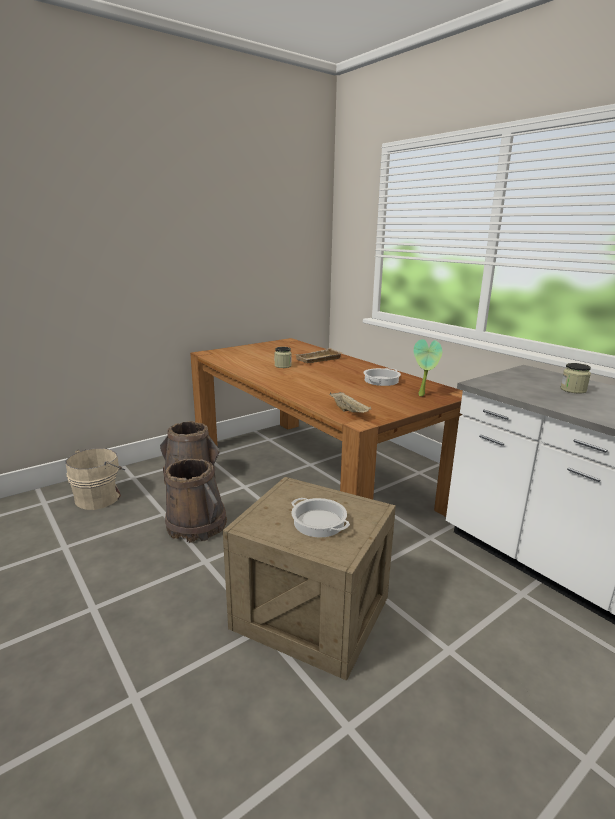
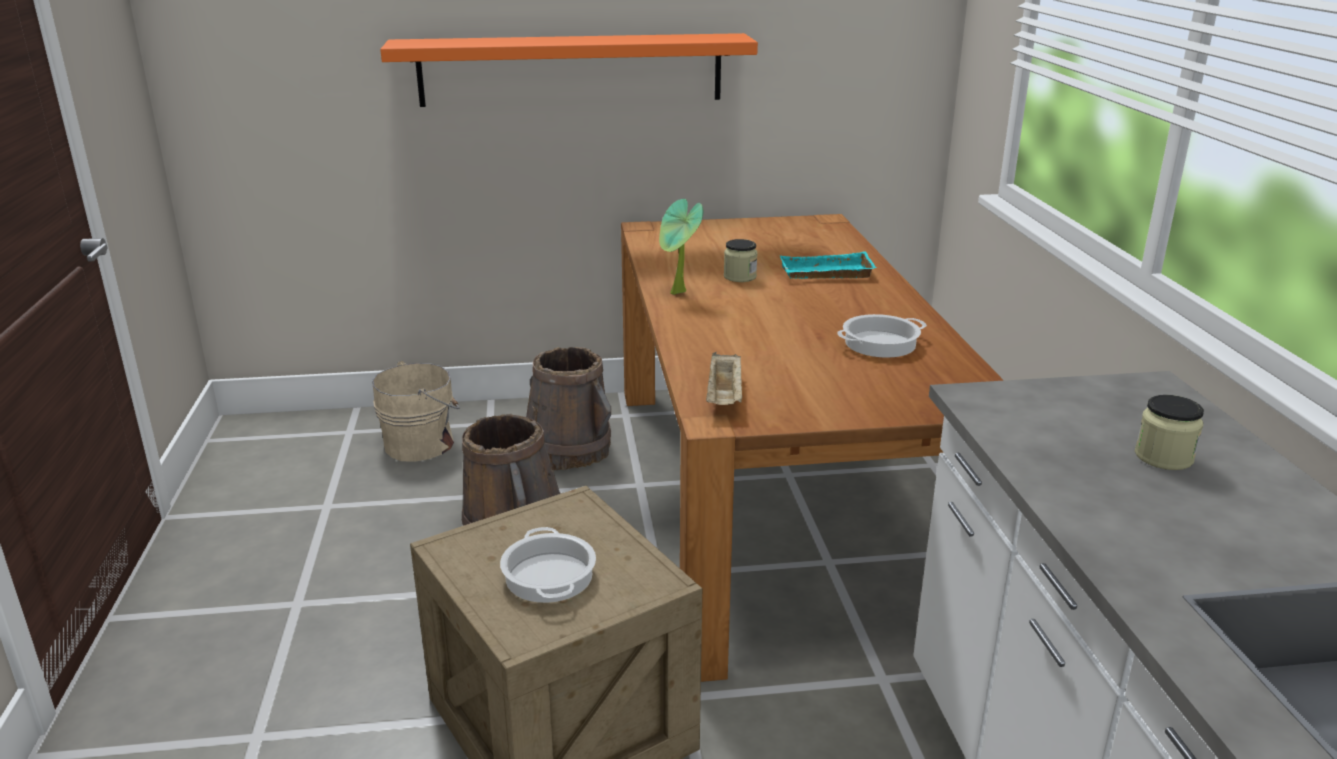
camera: 30 degrees right, 5 degrees up
beige tray [295,348,343,363] -> turquoise tray [780,252,876,279]
potted plant [413,339,442,396] -> potted plant moved to [659,199,703,295]
none -> orange shelf [380,33,758,107]

